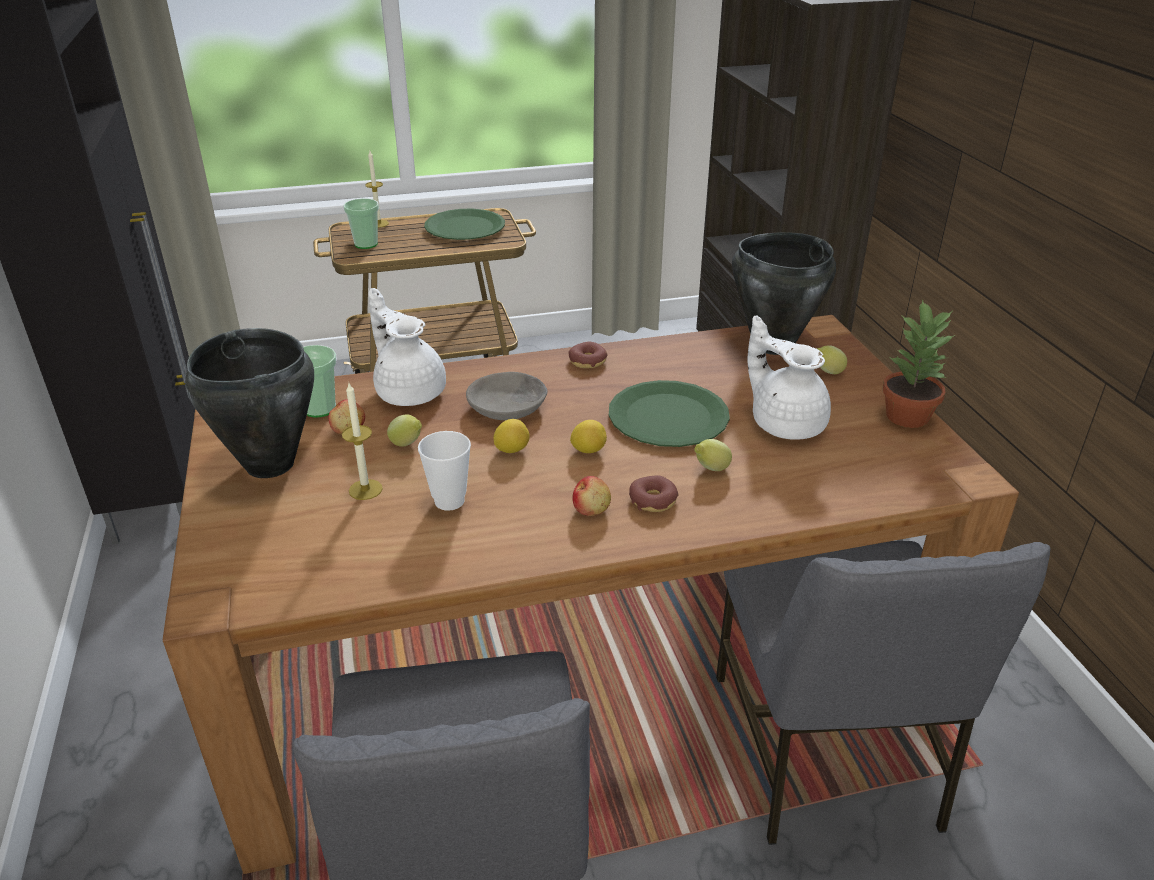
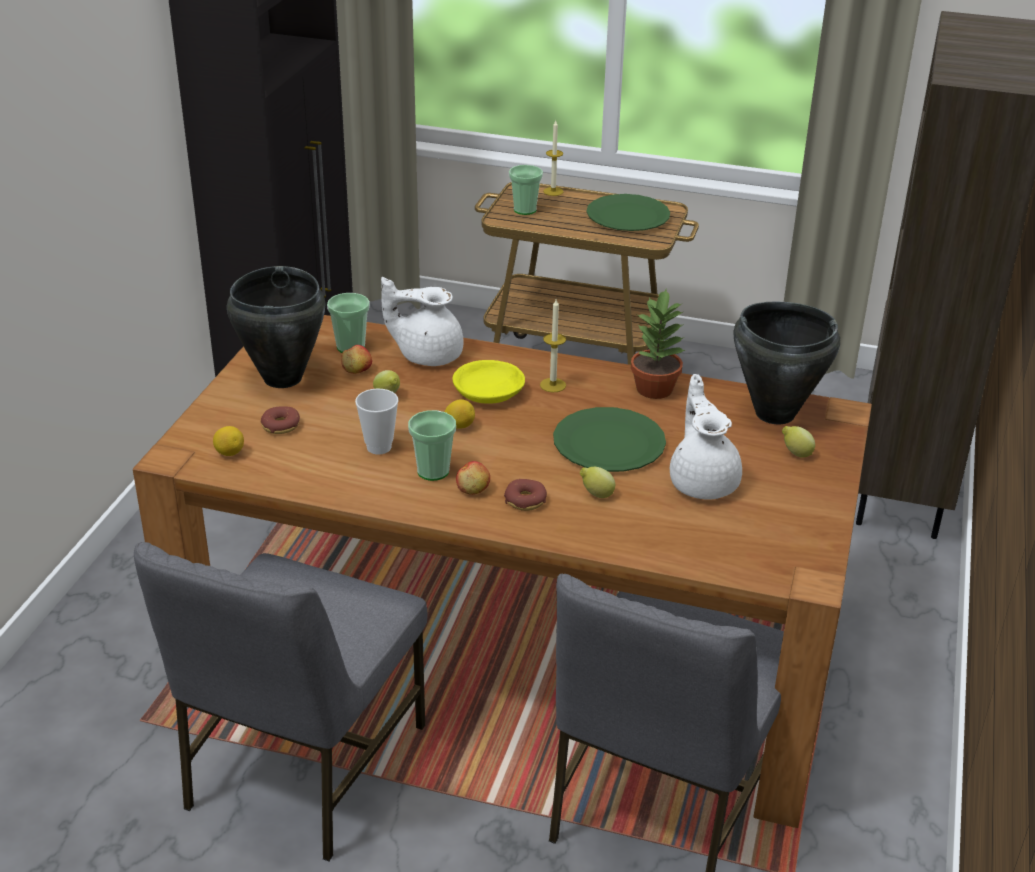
camera: 30 degrees right, 0 degrees up
candle [342,383,383,500] -> candle moved to [540,299,566,392]
white teapot [369,288,446,406] -> white teapot turned 75 degrees counterclockwise [381,277,464,366]
grey bowl [466,372,548,420] -> yellow bowl [452,360,525,404]
donut [568,342,607,368] -> donut moved to [261,406,300,434]
lemon [570,420,607,453] -> lemon moved to [213,426,244,456]
potted plant [883,299,955,428] -> potted plant moved to [631,288,685,399]
none -> cup [408,410,456,481]

